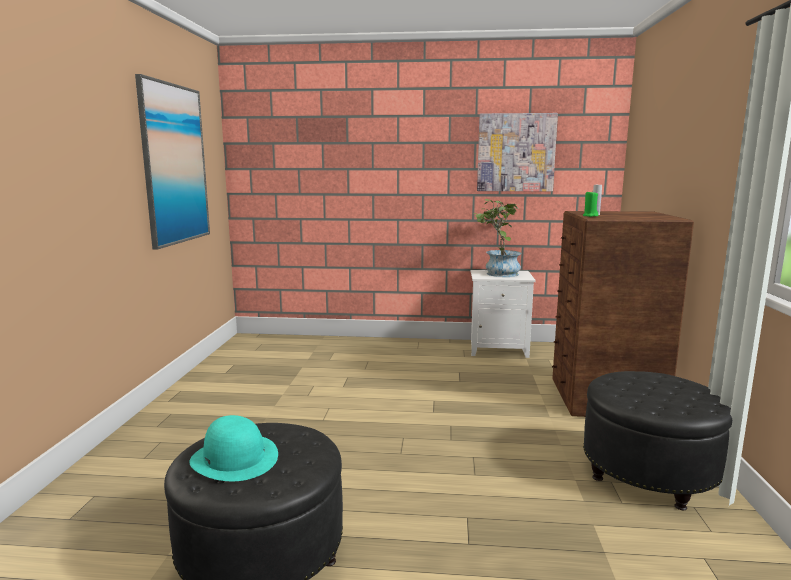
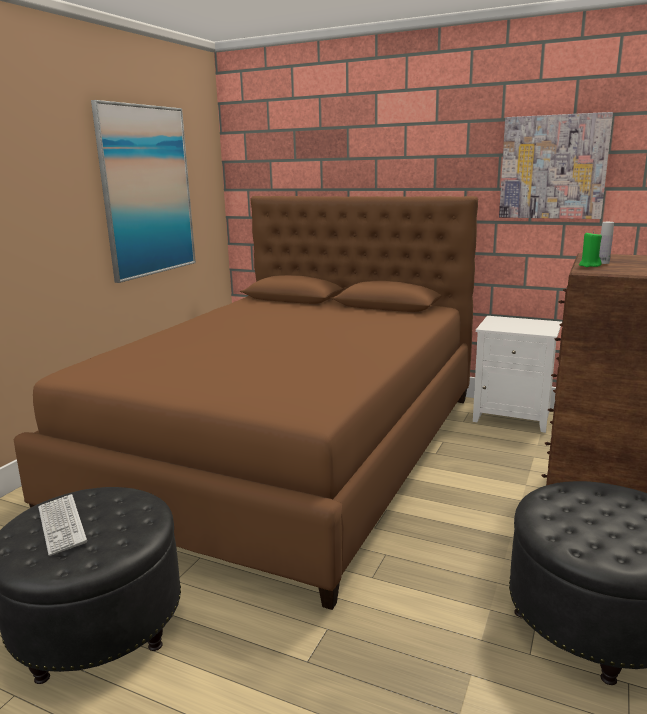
camera: 20 degrees right, 5 degrees up
turquoise hat [189,415,278,481] -> keyboard [38,494,87,556]
potted plant [474,199,521,277] -> none
none -> brown bed [14,196,478,610]

